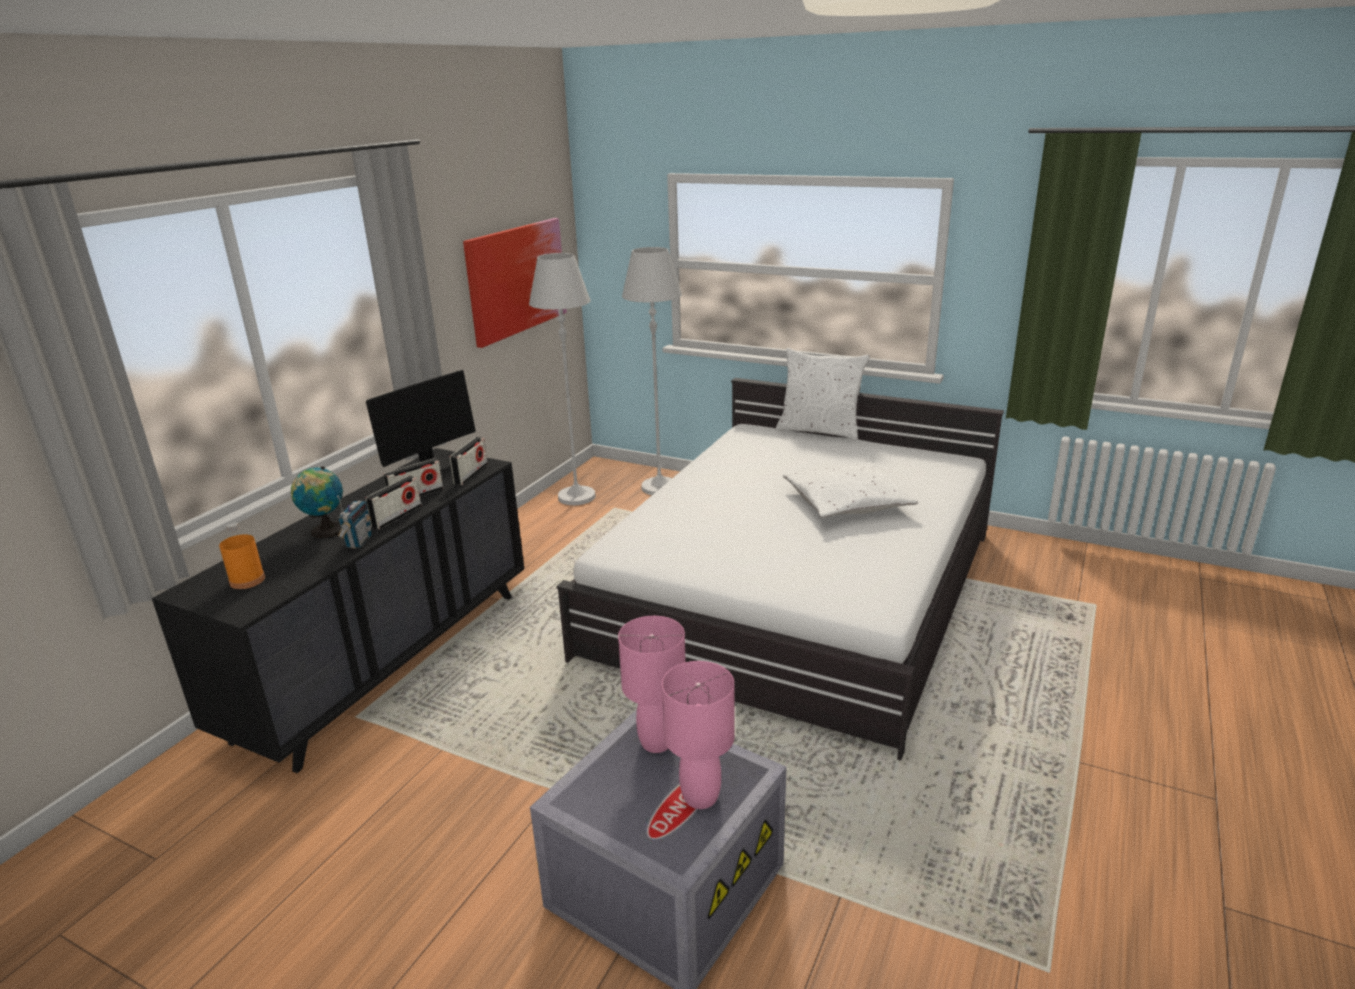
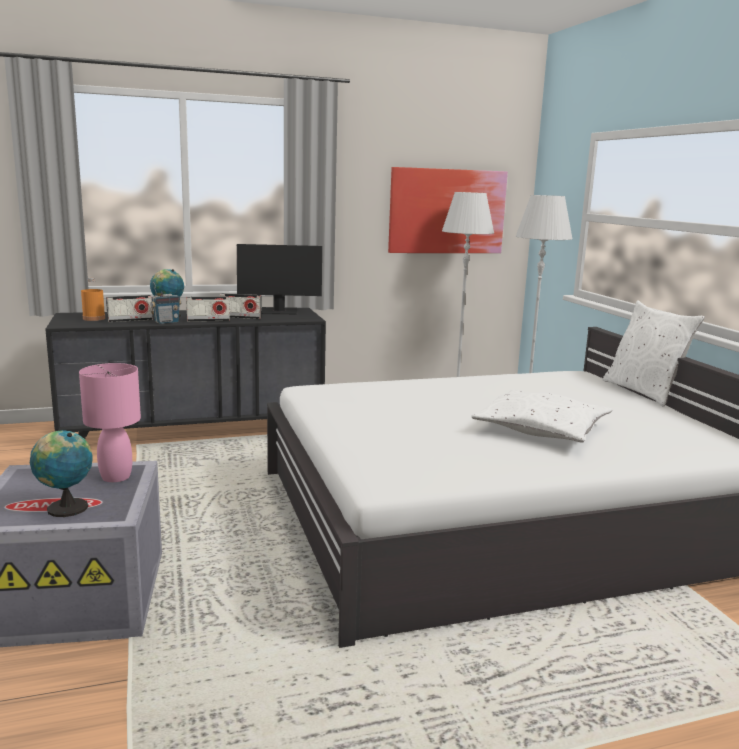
camera: 45 degrees right, 10 degrees down
radio [449,437,488,485] -> radio moved to [106,295,153,322]
pink table lamp [662,661,735,809] -> globe [30,430,93,517]

